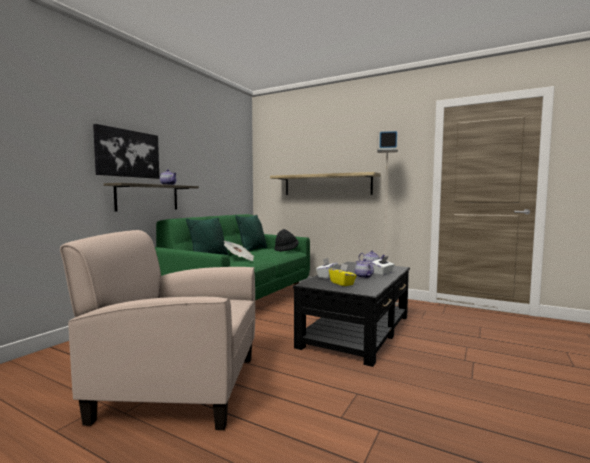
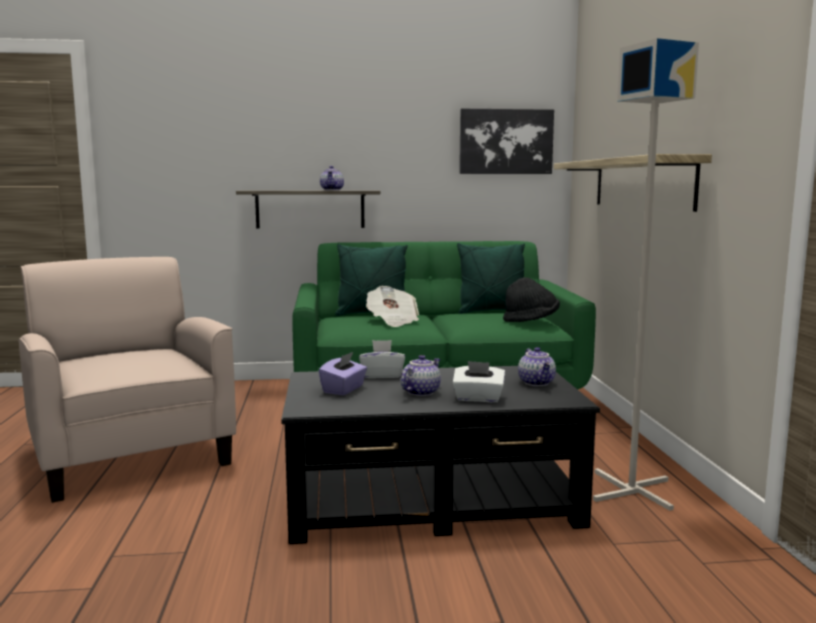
camera: 55 degrees right, 5 degrees up
picture [93,124,159,179] -> picture moved to [459,109,554,174]
yellow tissue box [329,263,356,286] -> purple tissue box [319,351,367,395]

